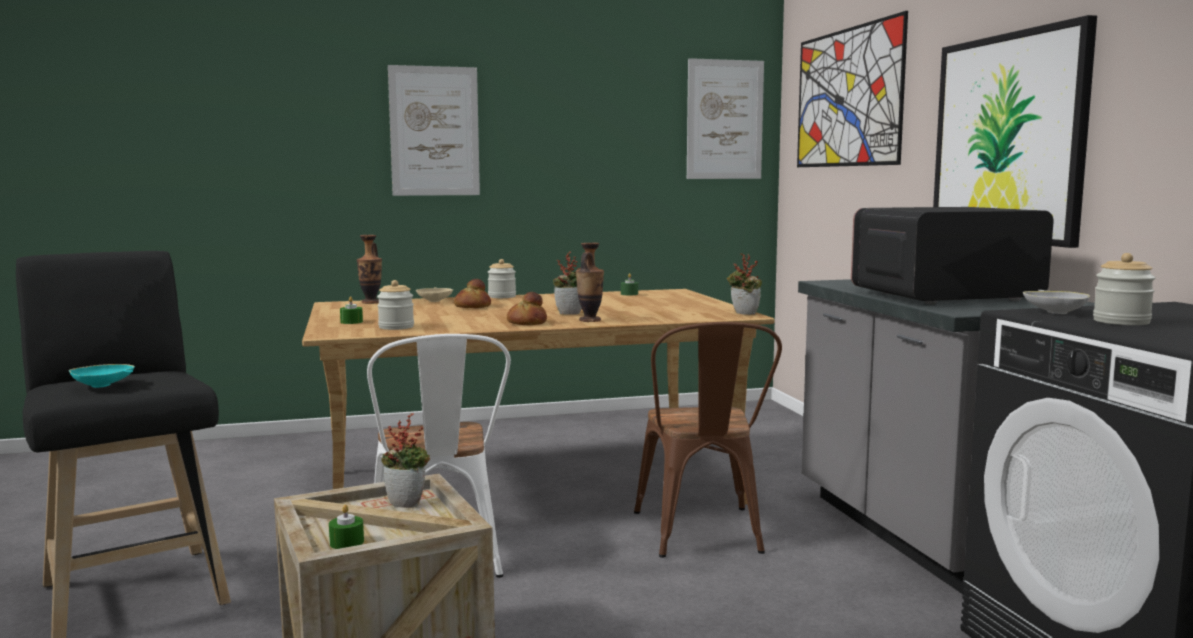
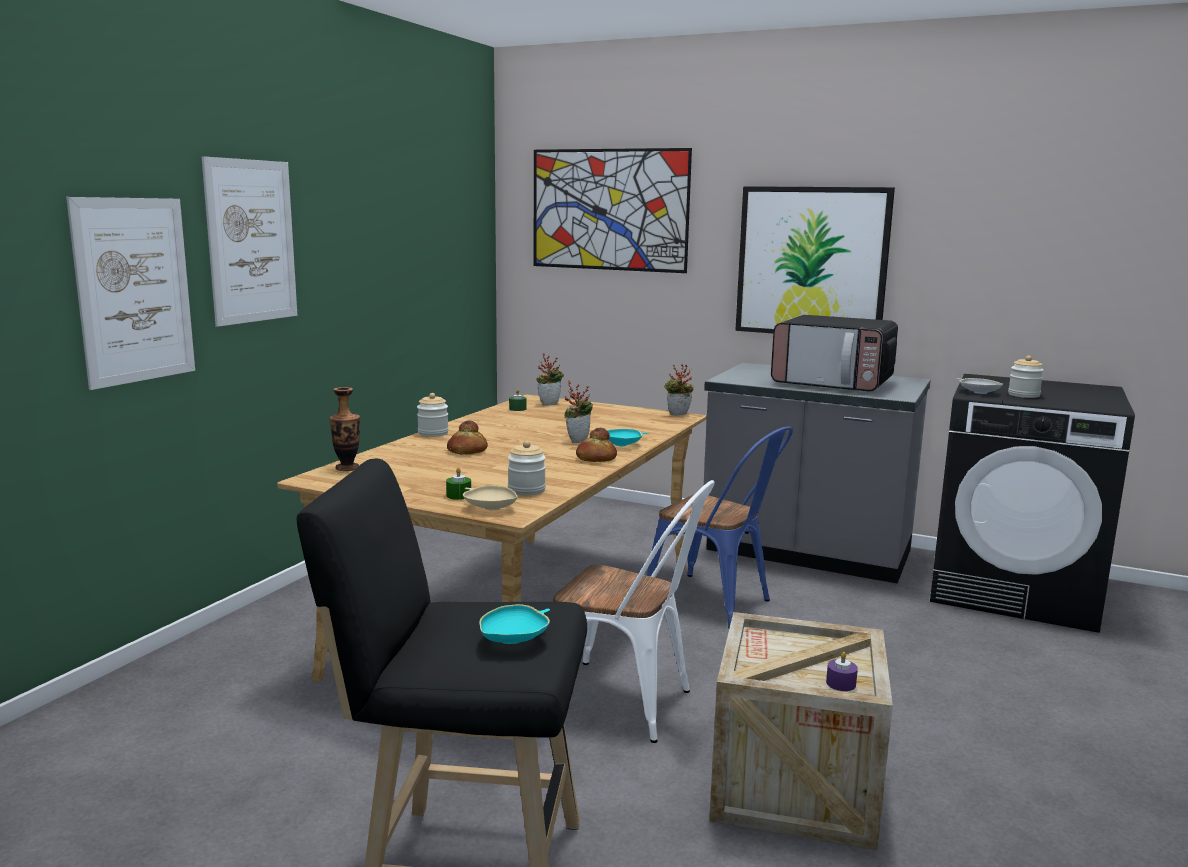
camera: 50 degrees left, 5 degrees up
green candle [329,505,364,549] -> purple candle [826,652,858,691]
potted plant [381,413,430,508] -> potted plant moved to [537,353,564,406]
beige bowl [416,287,453,302] -> beige bowl moved to [463,485,518,510]
vase [576,243,604,322] -> turquoise bowl [607,428,648,446]
brown chair [634,322,782,558] -> blue chair [647,426,793,628]
picture [687,58,764,179] -> picture moved to [66,197,195,390]
microwave [851,207,1054,304] -> microwave turned 90 degrees counterclockwise [771,315,898,392]

